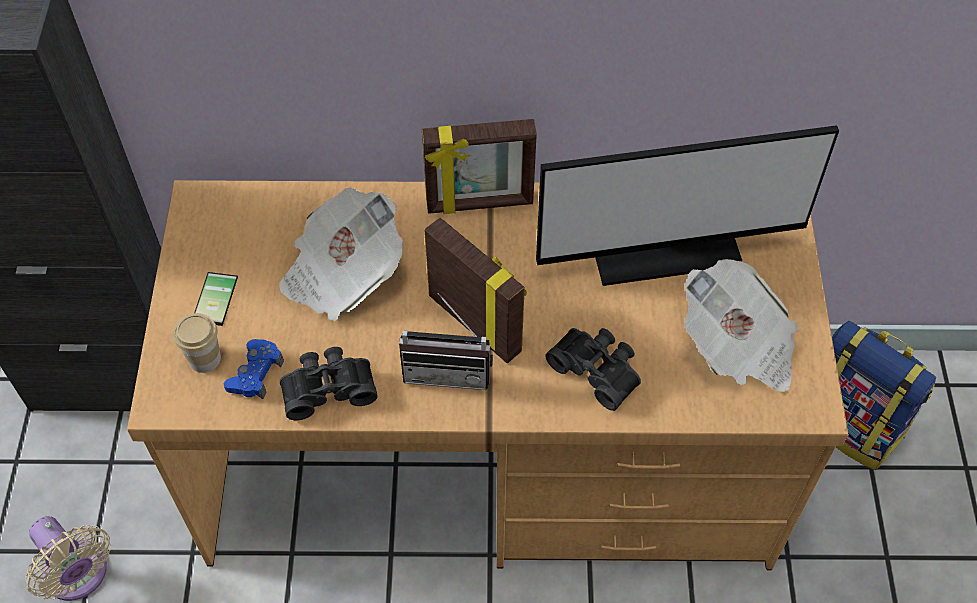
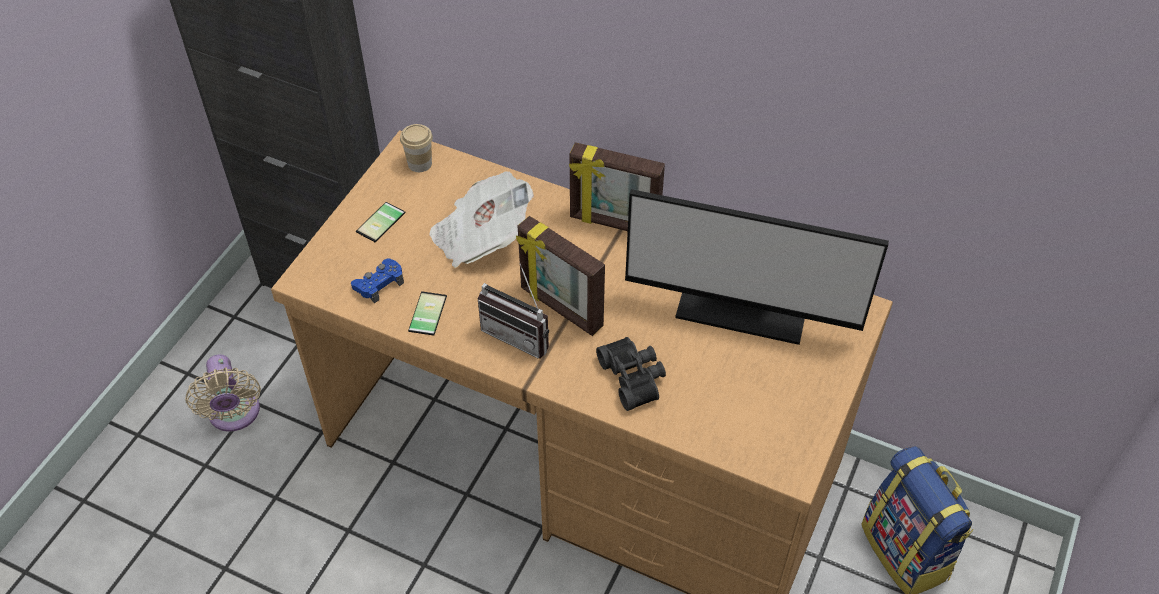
camera: 25 degrees right, 5 degrees down
cup [173,313,221,373] -> cup moved to [400,124,433,172]
black binoculars [280,347,378,420] -> phone [408,291,447,336]
picture frame [424,218,527,363] -> picture frame turned 150 degrees clockwise [516,216,605,336]
newspaper [684,259,798,392] -> none

